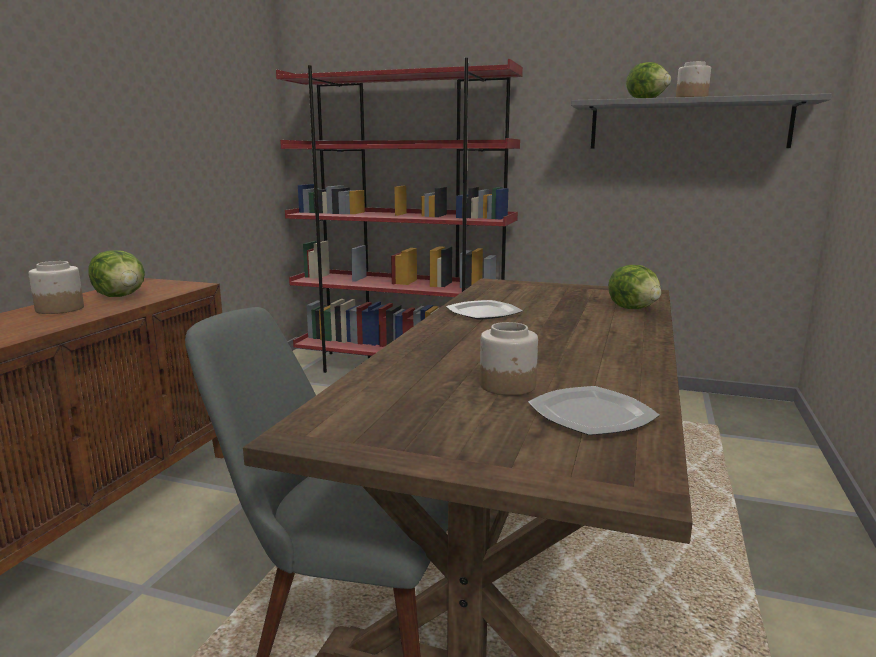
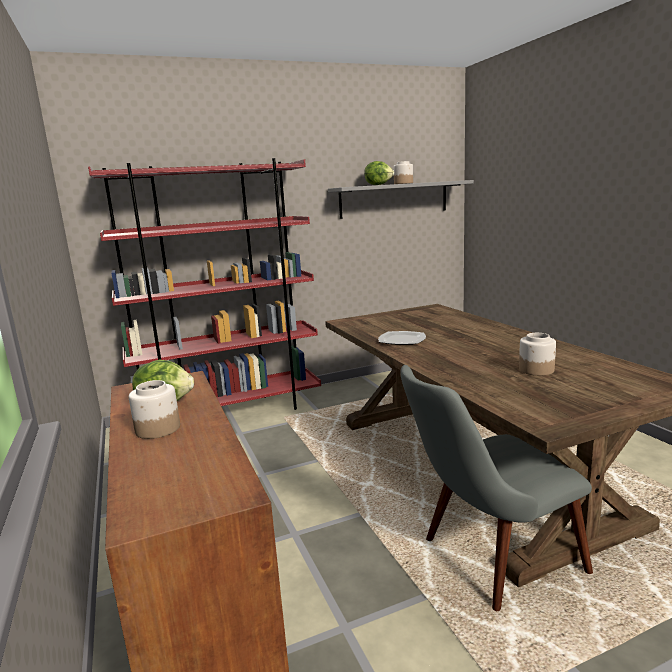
camera: 40 degrees left, 0 degrees up
plate [528,386,660,435] -> none
lettuce [608,265,661,309] -> none

